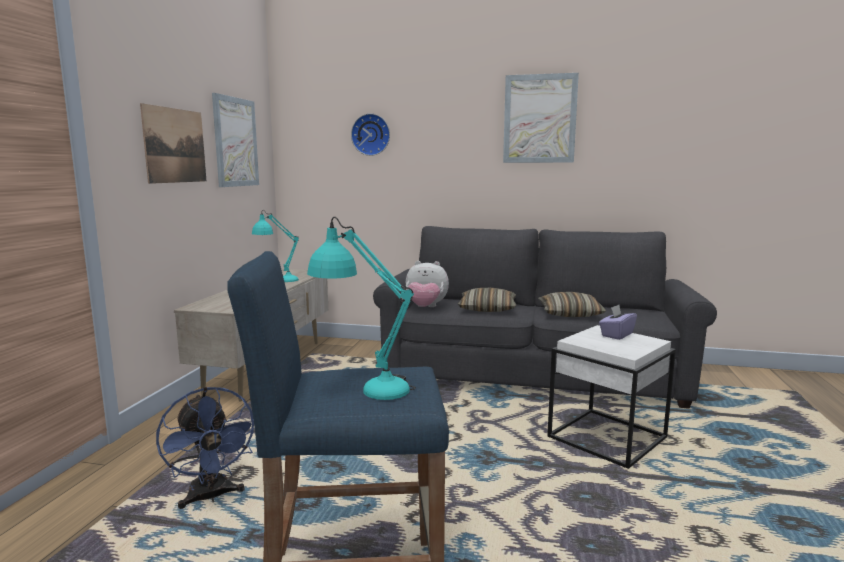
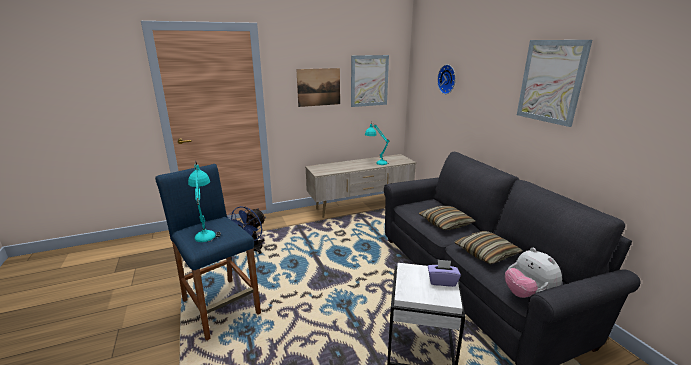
camera: 55 degrees right, 10 degrees up
plush toy [405,261,449,307] -> plush toy moved to [505,248,562,298]

